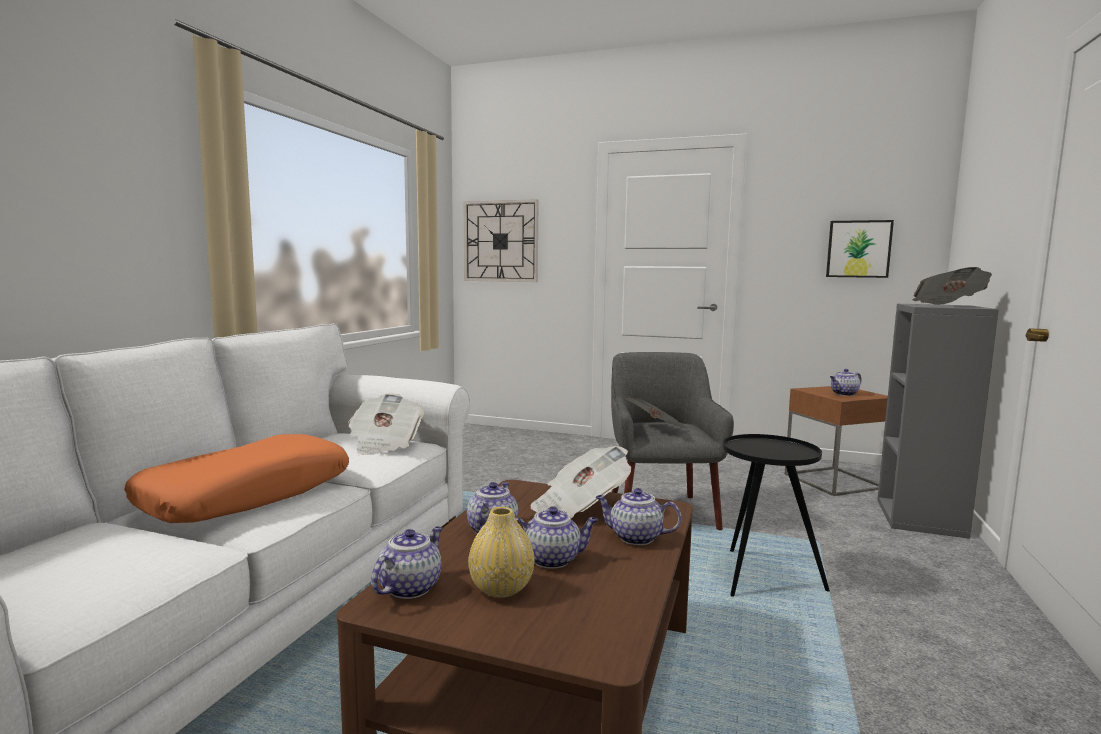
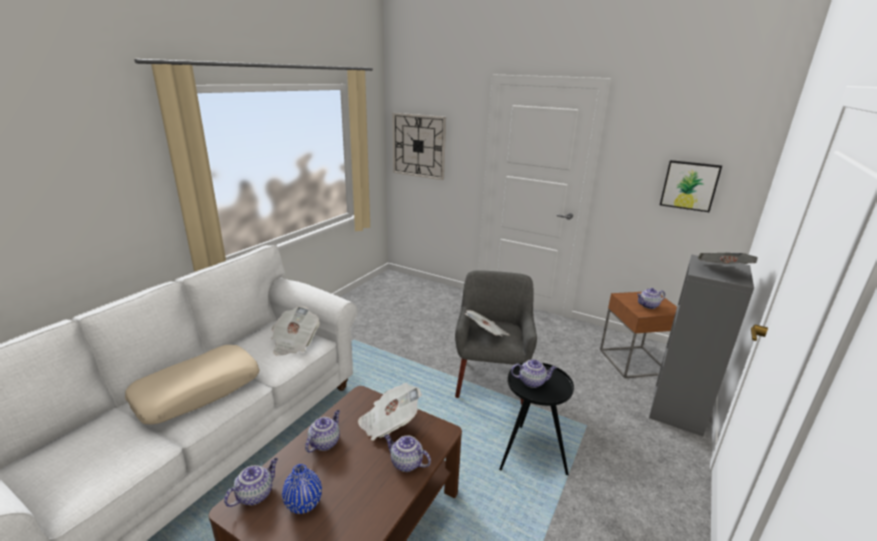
camera: 10 degrees right, 15 degrees up
orange pillow [124,434,349,523] -> beige pillow [125,345,259,425]
yellow vase [468,507,535,598] -> blue vase [282,464,322,514]
teapot [516,506,599,569] -> teapot moved to [511,359,557,388]

